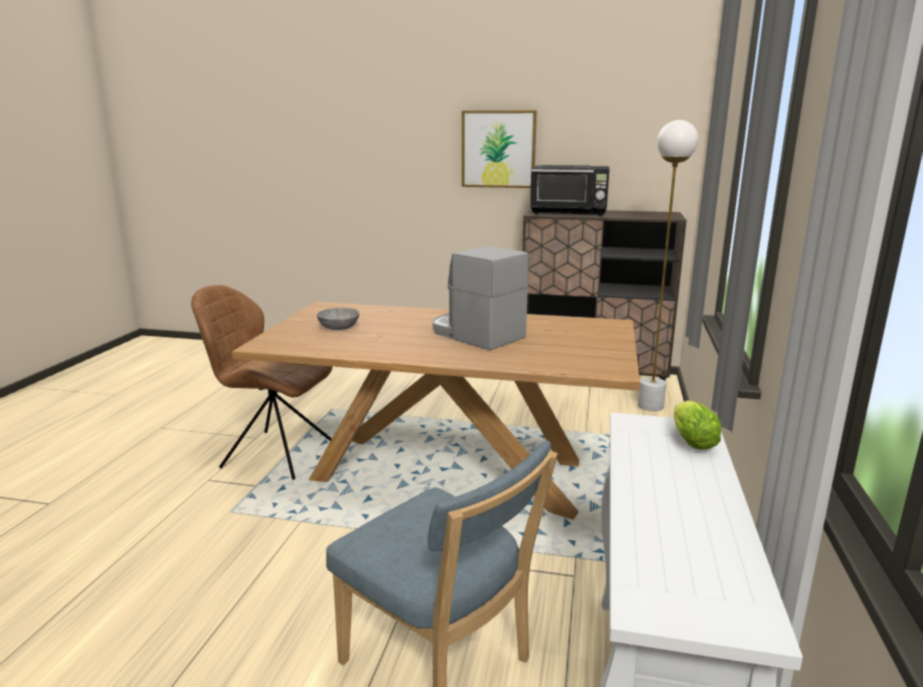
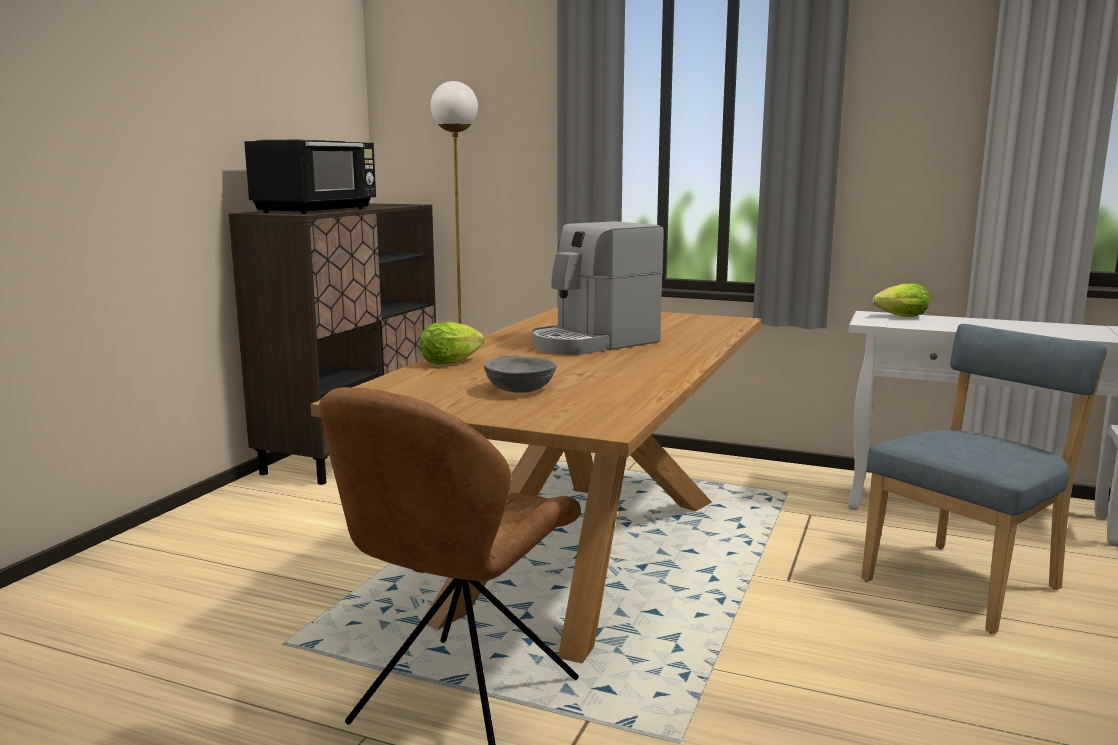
camera: 80 degrees left, 5 degrees down
picture [462,110,537,188] -> none
none -> lettuce [419,322,484,364]

